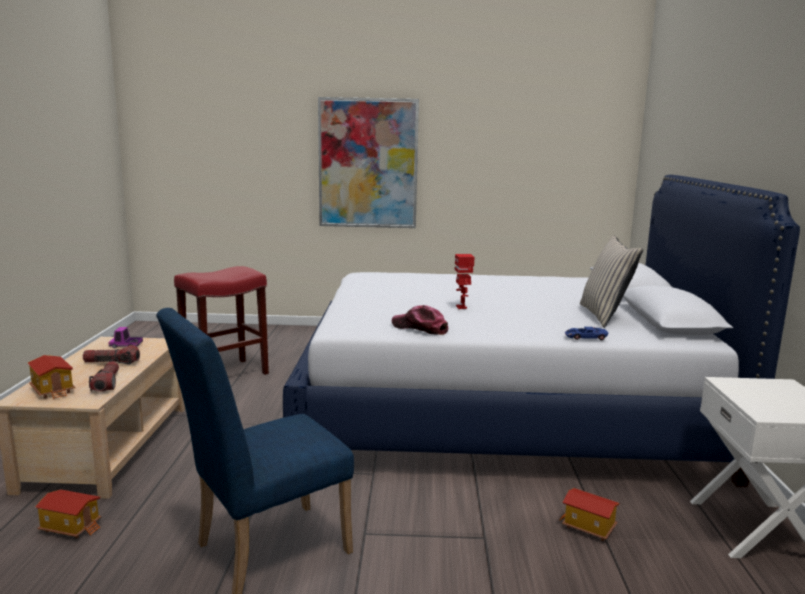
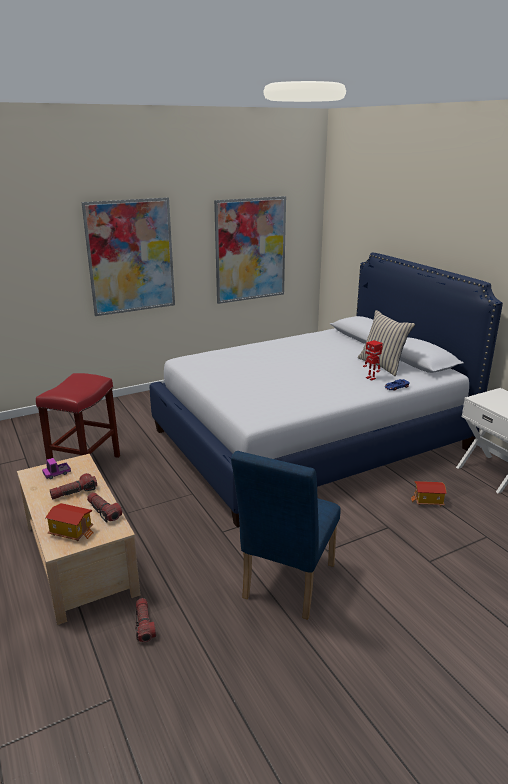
camera: 30 degrees left, 10 degrees up
toy house [35,489,101,539] -> flashlight [135,598,156,642]
cap [392,305,449,335] -> none
toy robot [455,254,474,309] -> toy robot moved to [363,340,383,381]
none -> picture [214,196,286,304]

